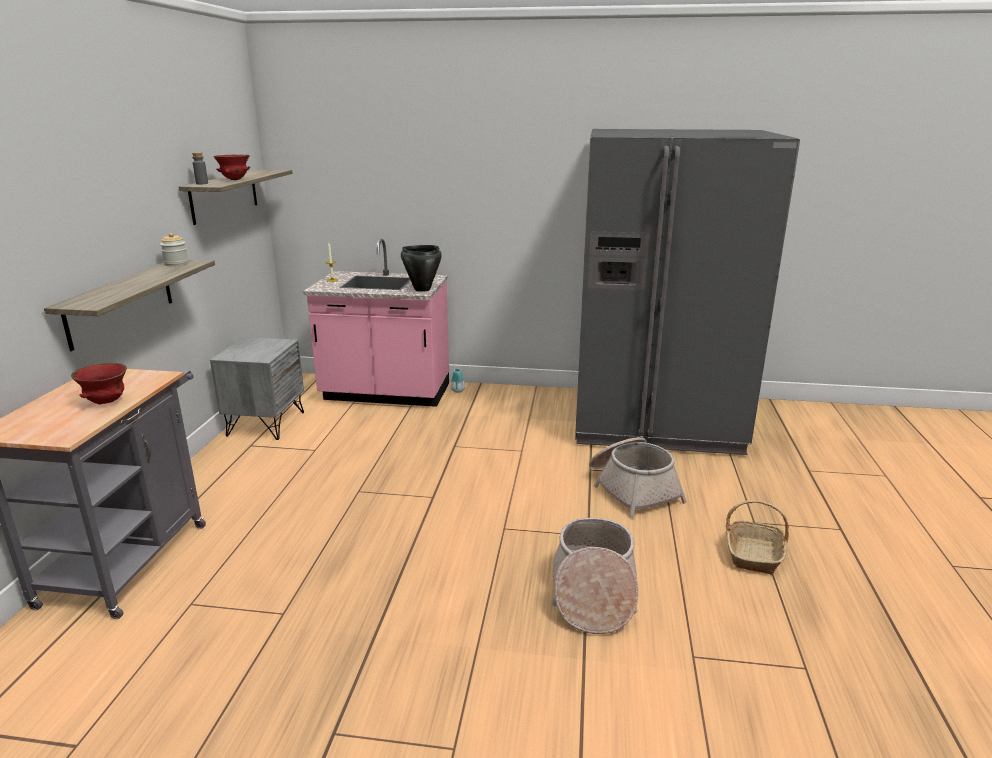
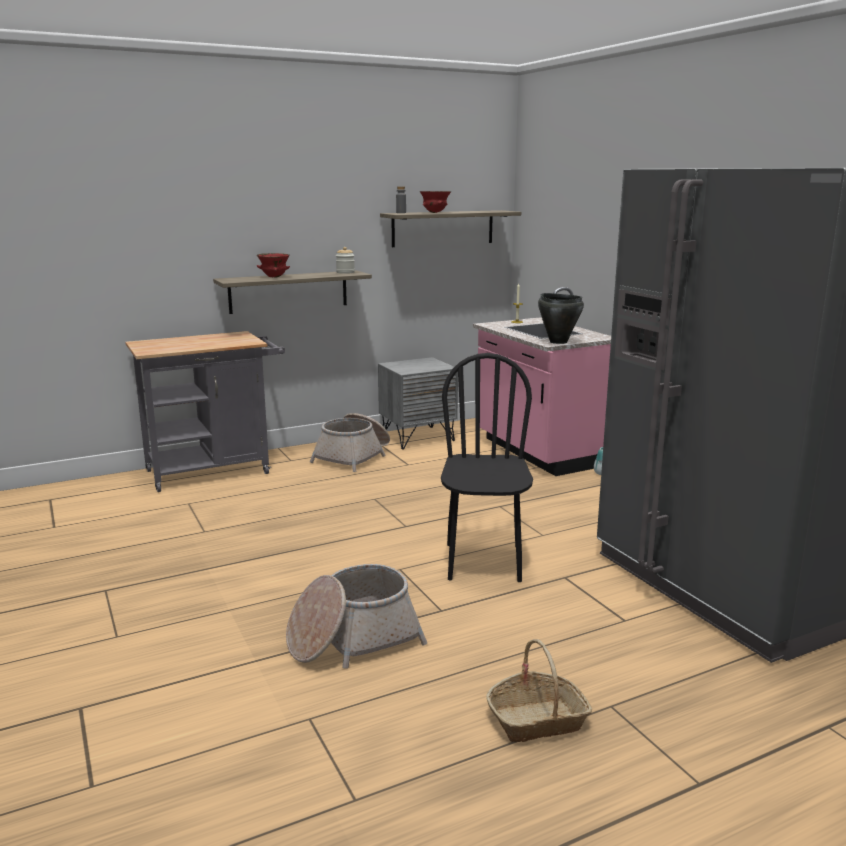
camera: 55 degrees right, 5 degrees down
red bowl [71,363,127,405] -> red bowl moved to [256,253,290,277]
basket [589,437,687,518] -> basket moved to [310,413,390,472]
none -> black chair [441,353,533,582]

